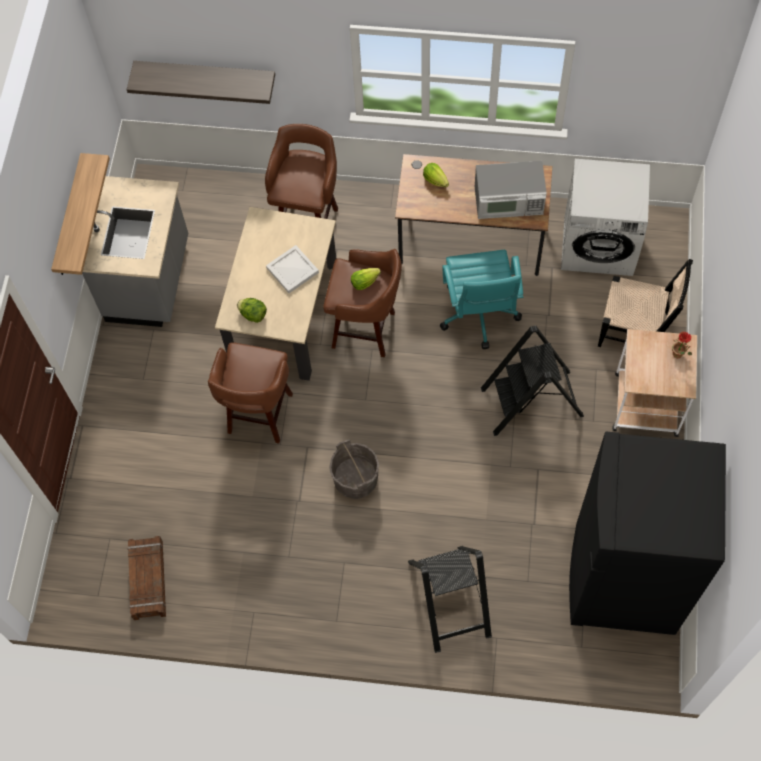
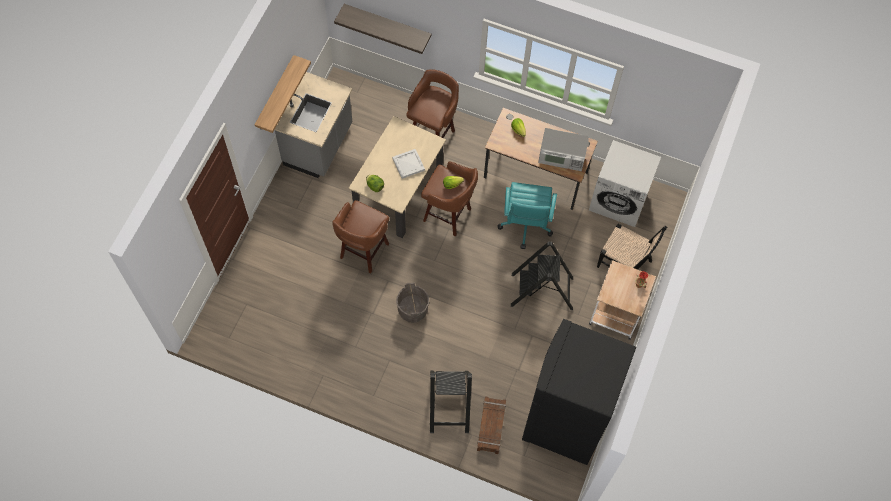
camera: 10 degrees right, 0 degrees up
crate [127,536,166,620] -> crate moved to [477,397,506,454]

